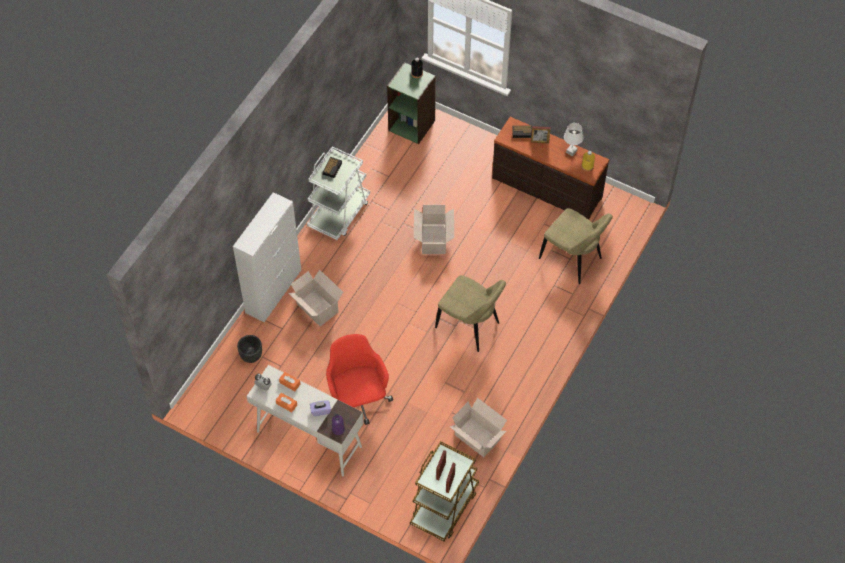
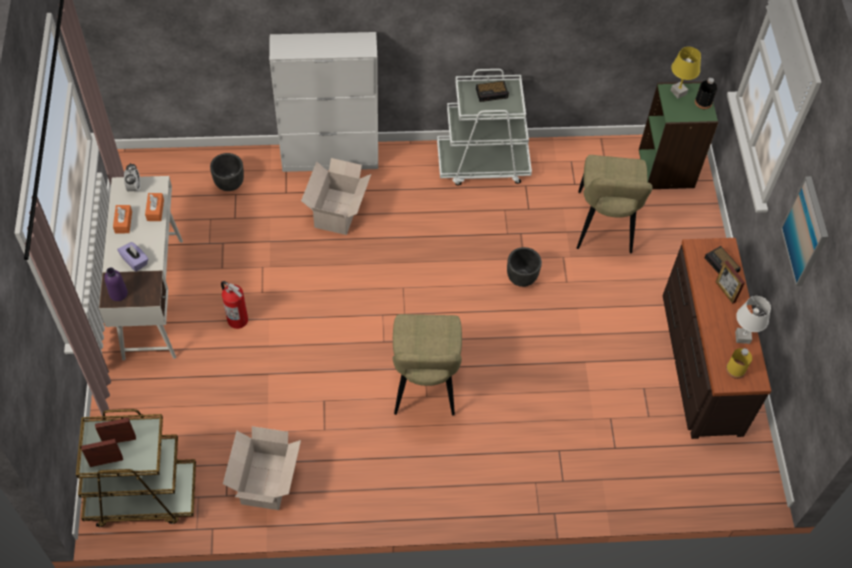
camera: 55 degrees right, 0 degrees up
red office chair [326,334,393,425] -> fire extinguisher [221,281,248,329]
cardboard box [414,205,454,254] -> black planter [507,247,542,287]
beige chair [539,208,613,284] -> beige chair moved to [577,155,653,254]
none -> yellow table lamp [670,47,701,98]
none -> picture [781,176,828,286]

